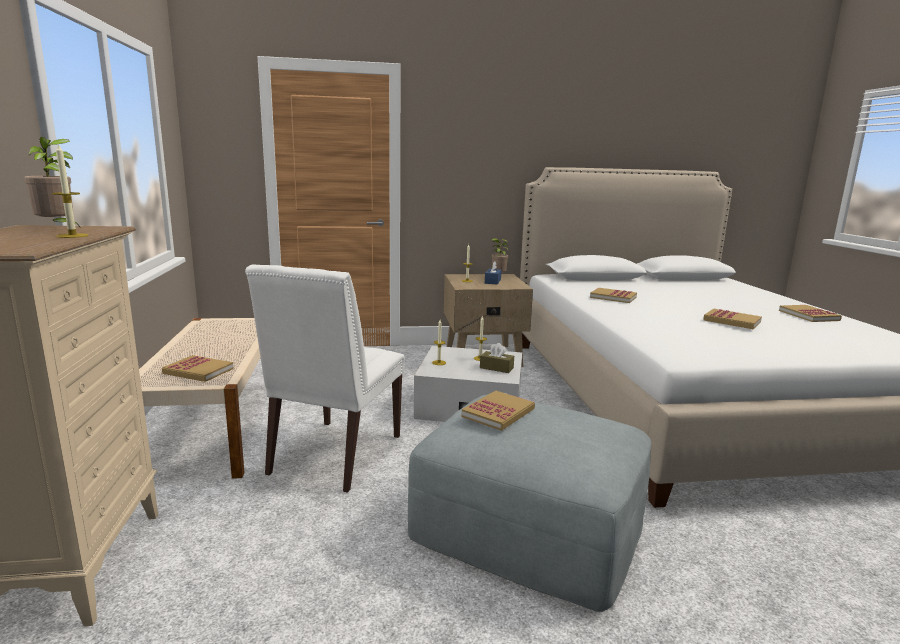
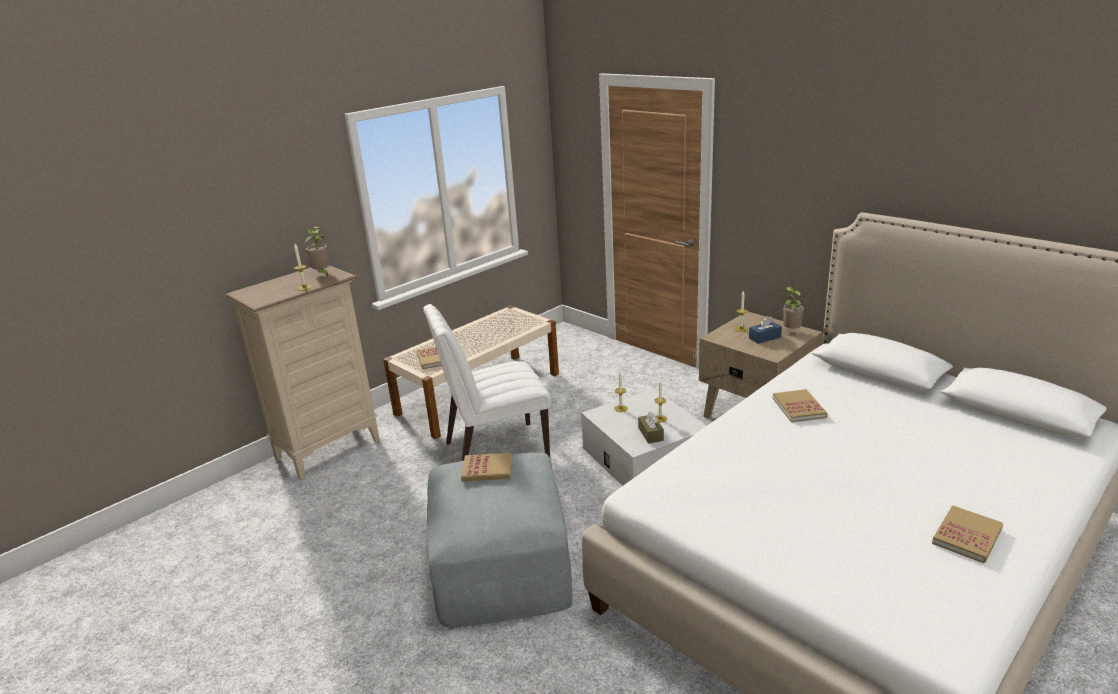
camera: 55 degrees right, 10 degrees up
book [703,309,762,329] -> none

